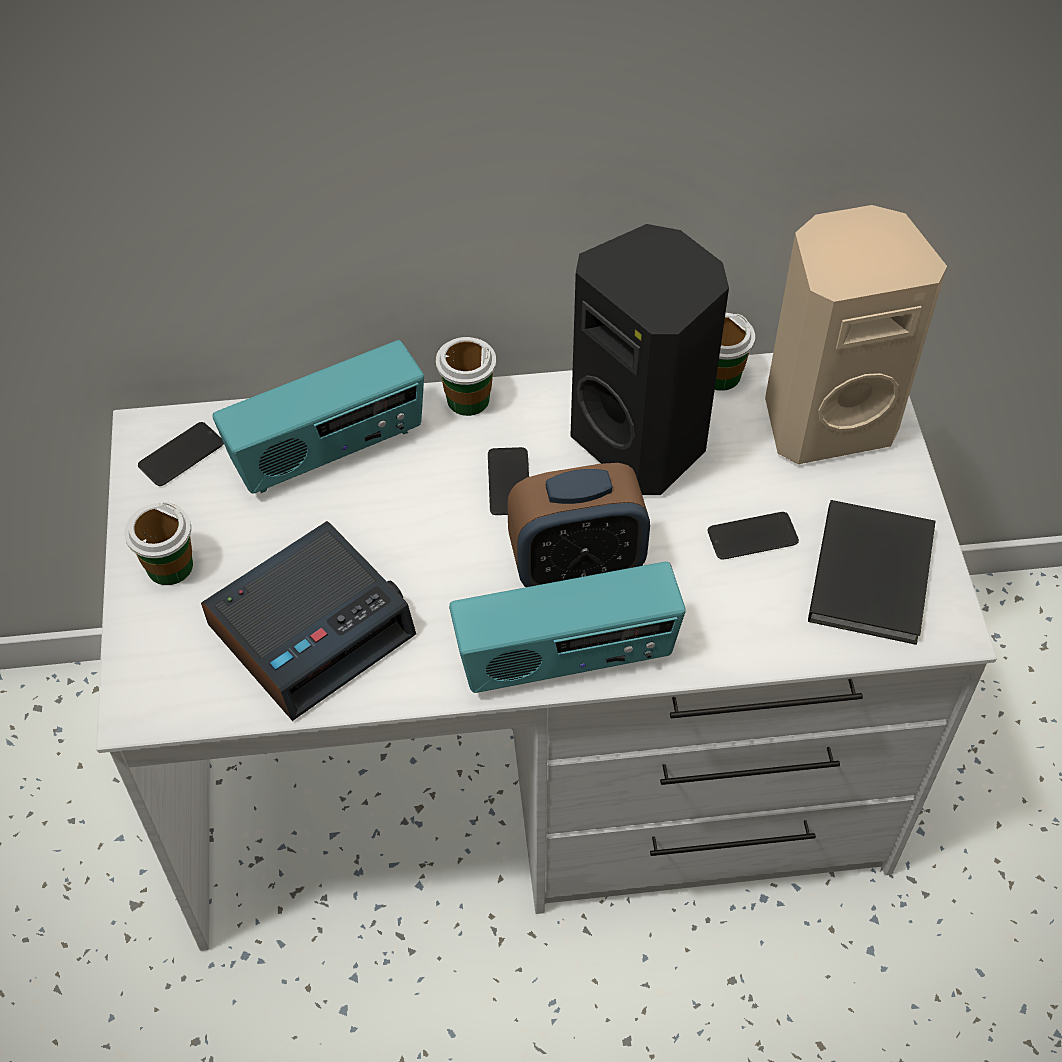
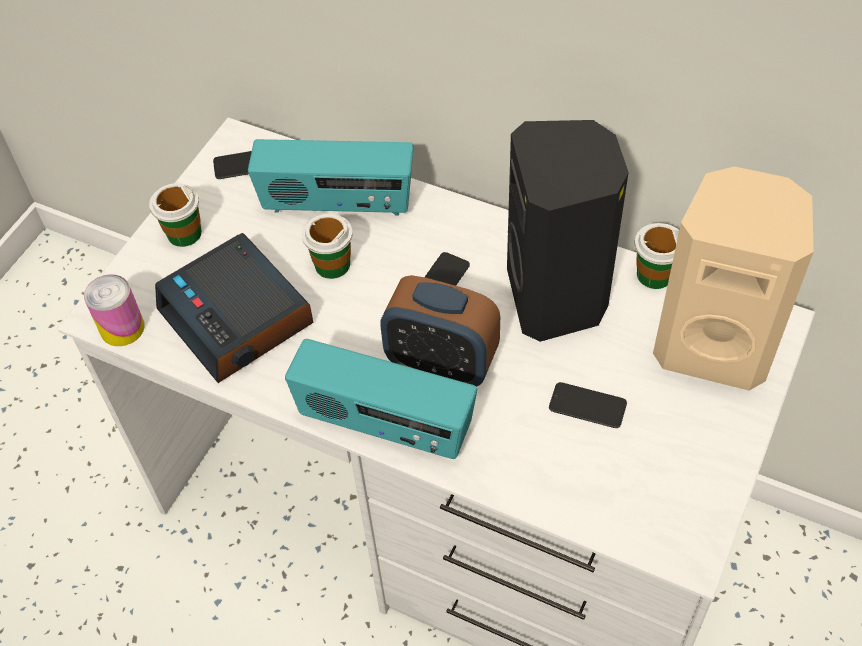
camera: 35 degrees right, 0 degrees up
alarm clock [201,521,416,721] -> alarm clock turned 60 degrees clockwise [155,233,313,383]
cup [436,337,496,416] -> cup moved to [302,214,353,279]
black book [808,500,936,645] -> none
none -> can [84,274,145,346]

